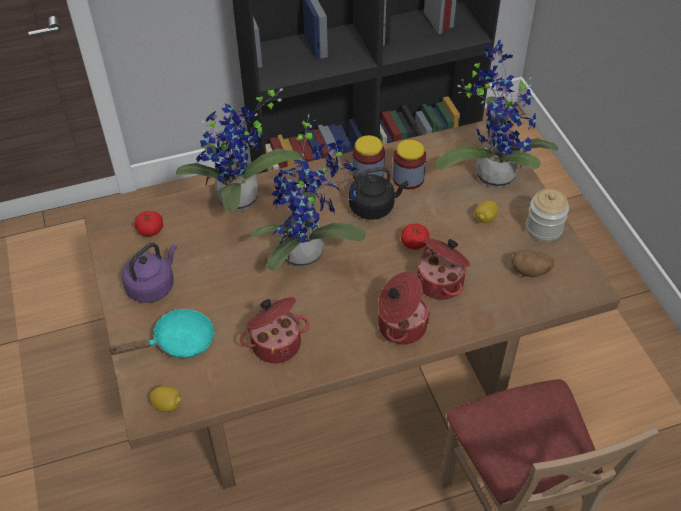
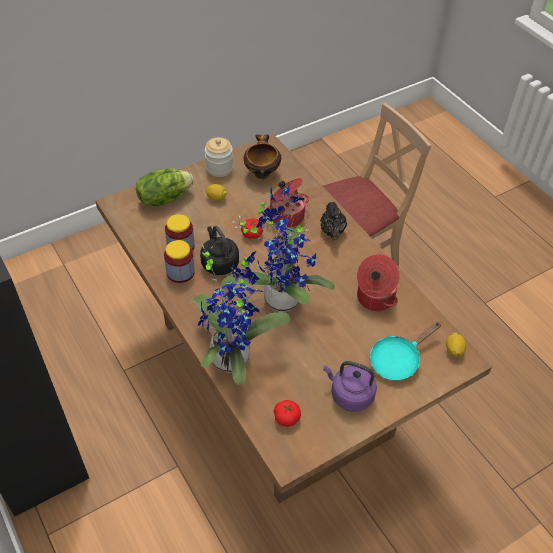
camera: 105 degrees left, 0 degrees up
turquoise frying pan [108,309,215,358] -> turquoise frying pan turned 90 degrees counterclockwise [370,322,441,381]
cooking pot [378,272,430,345] -> black teapot [320,202,347,240]
potted plant [436,40,558,188] -> lettuce [136,168,194,206]
potato [512,250,555,277] -> bowl [244,134,281,179]

